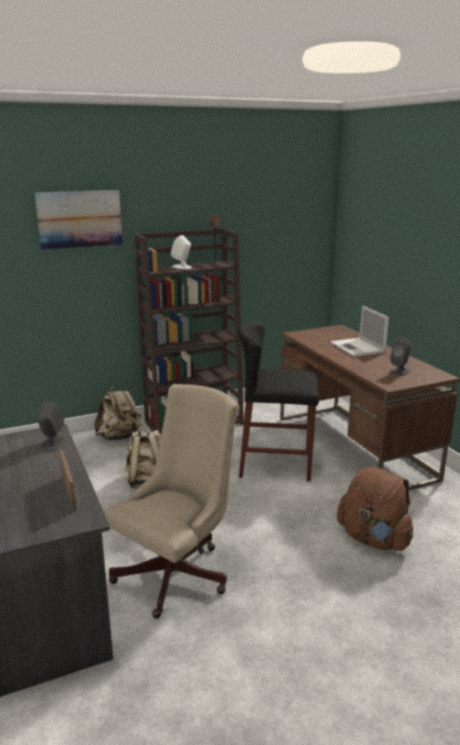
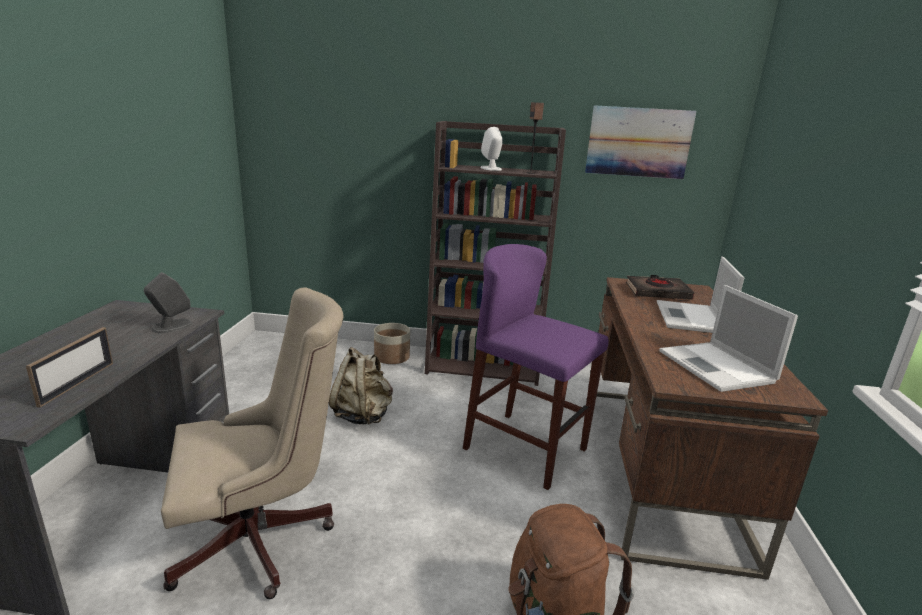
camera: 30 degrees right, 0 degrees up
picture [35,190,123,250] -> picture moved to [585,105,696,179]
beige backpack [94,384,142,440] -> planter [374,323,410,364]
black stool [238,322,319,482] -> purple stool [463,244,609,490]
grey speaker [389,337,411,376] -> laptop [659,285,798,392]
none -> black book [626,275,694,300]

